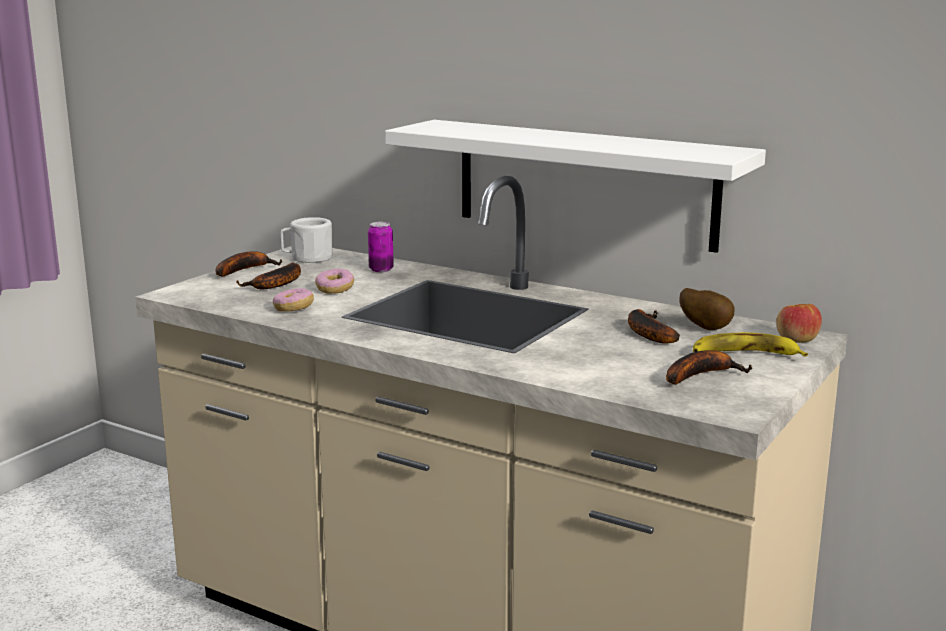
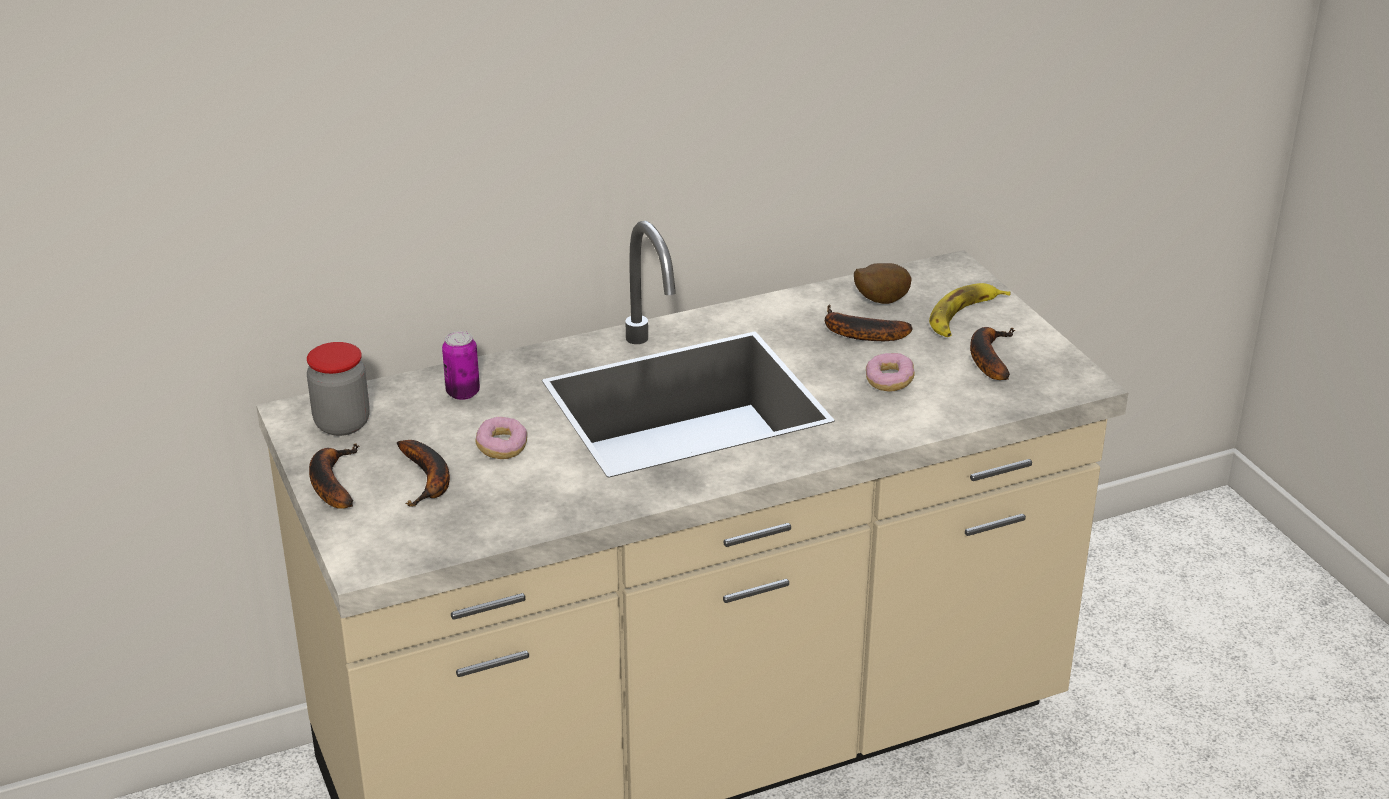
camera: 55 degrees left, 15 degrees up
donut [273,288,314,312] -> donut moved to [866,353,915,392]
white mug [280,217,333,263] -> jar [307,342,370,436]
white shelf [385,120,766,253] -> none
apple [776,304,822,343] -> none

